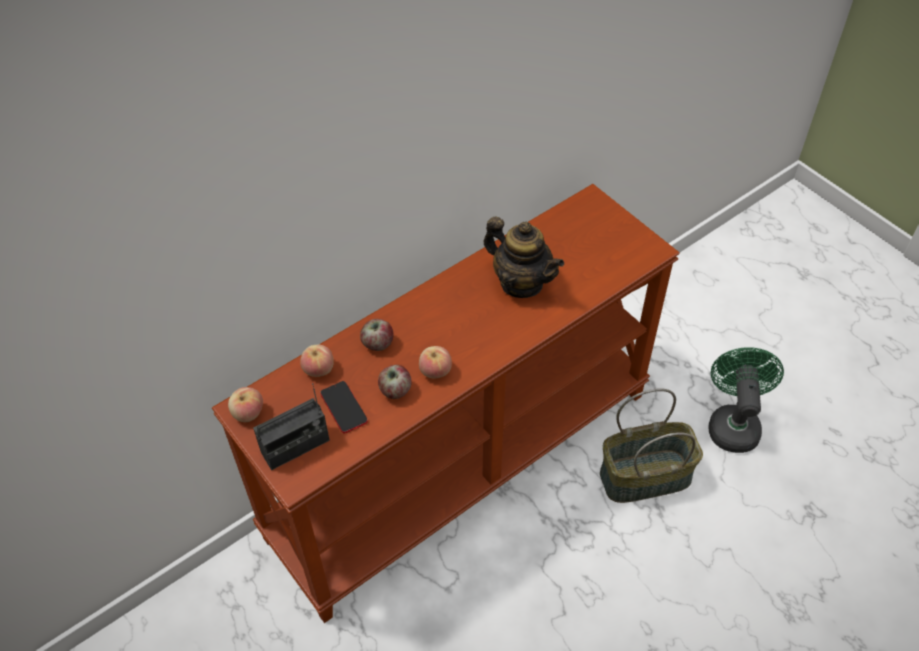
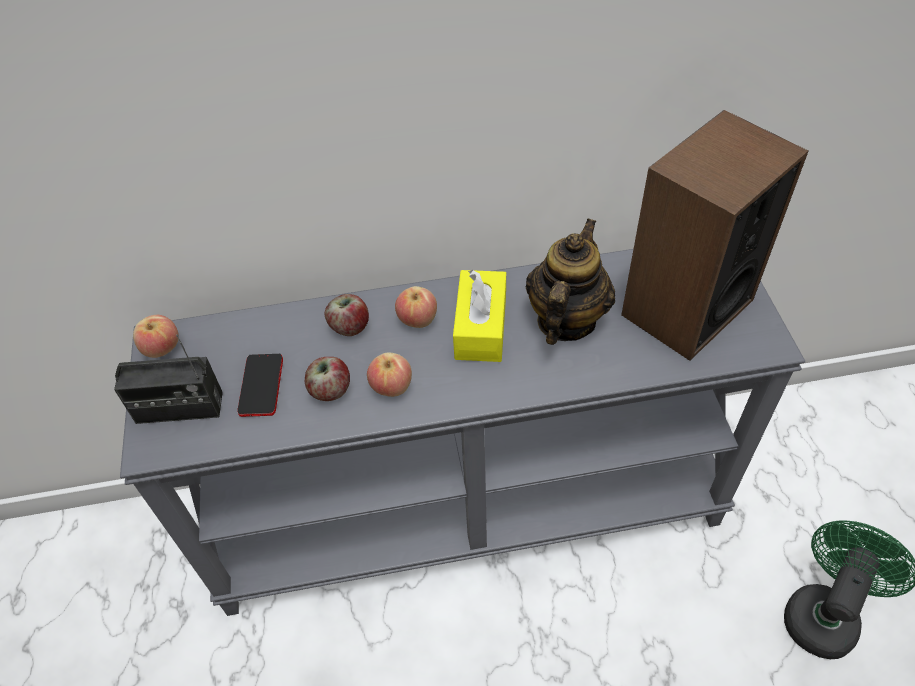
camera: 30 degrees right, 0 degrees up
brown console table [212,184,680,623] -> grey console table [120,249,805,616]
apple [300,345,334,377] -> apple moved to [395,286,437,328]
teapot [484,216,564,298] -> teapot turned 135 degrees counterclockwise [526,219,615,345]
basket [600,388,703,503] -> none
none -> yellow tissue box [453,270,506,362]
none -> speaker [621,110,808,361]

